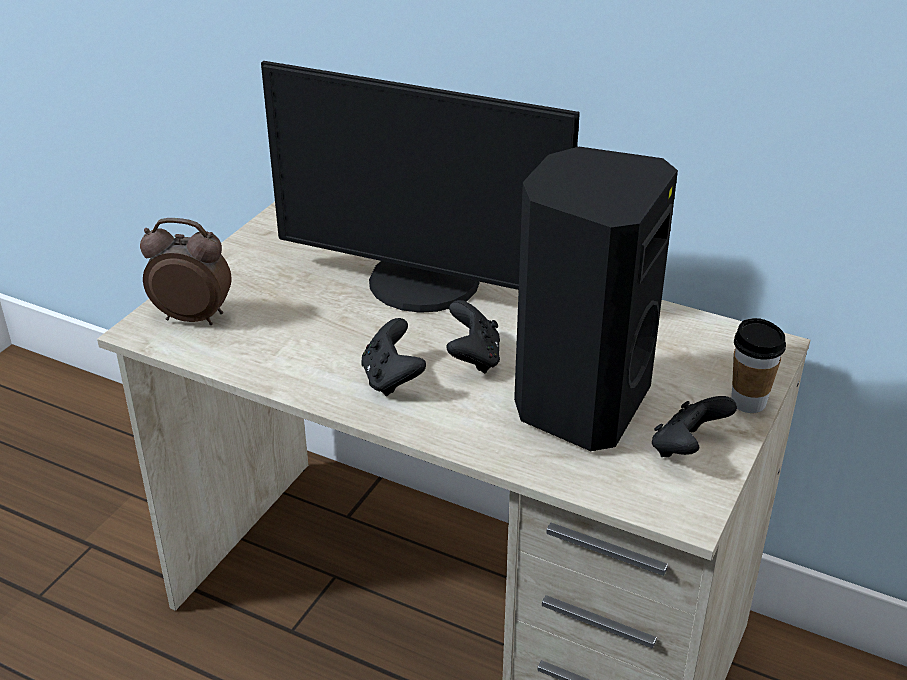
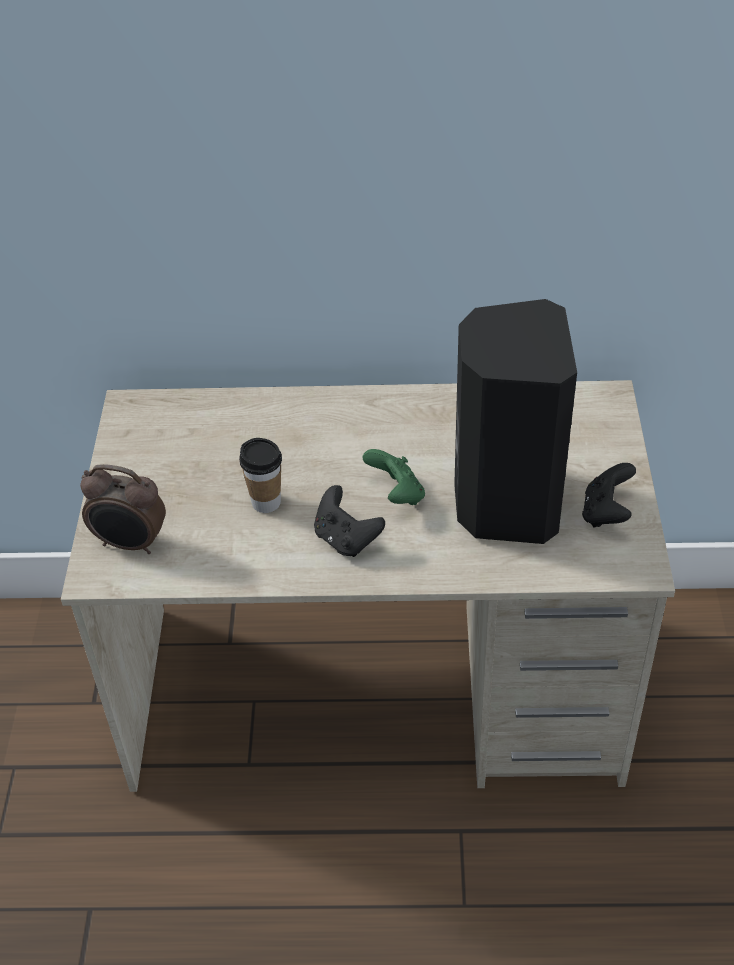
camera: 25 degrees left, 10 degrees up
alarm clock [140,218,231,325] -> alarm clock turned 150 degrees counterclockwise [80,464,166,554]
monitor [261,61,580,313] -> none
black game controller [446,300,500,373] -> green game controller [362,449,425,505]
cup [731,318,786,413] -> cup moved to [239,438,282,513]

